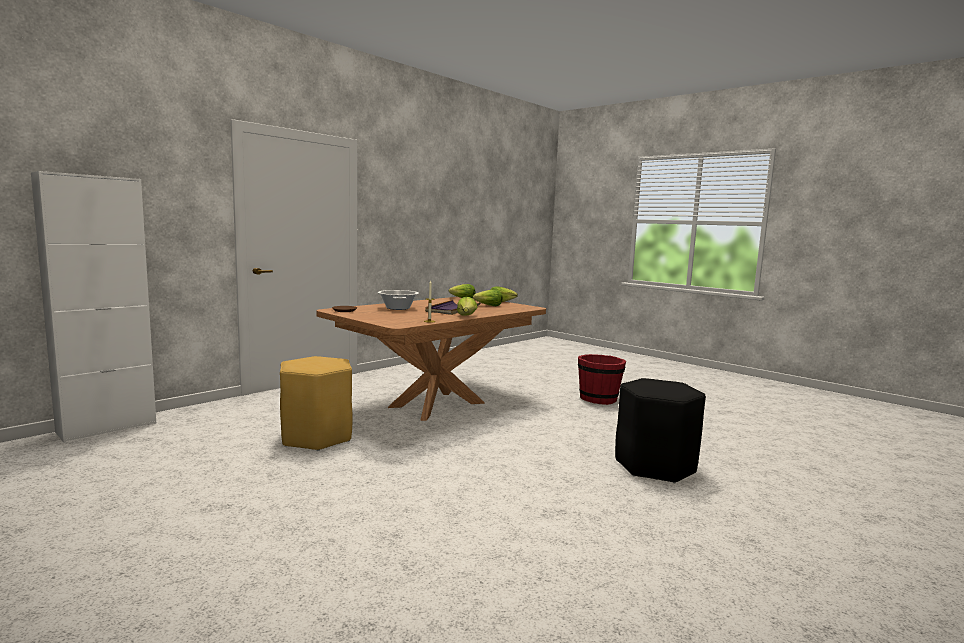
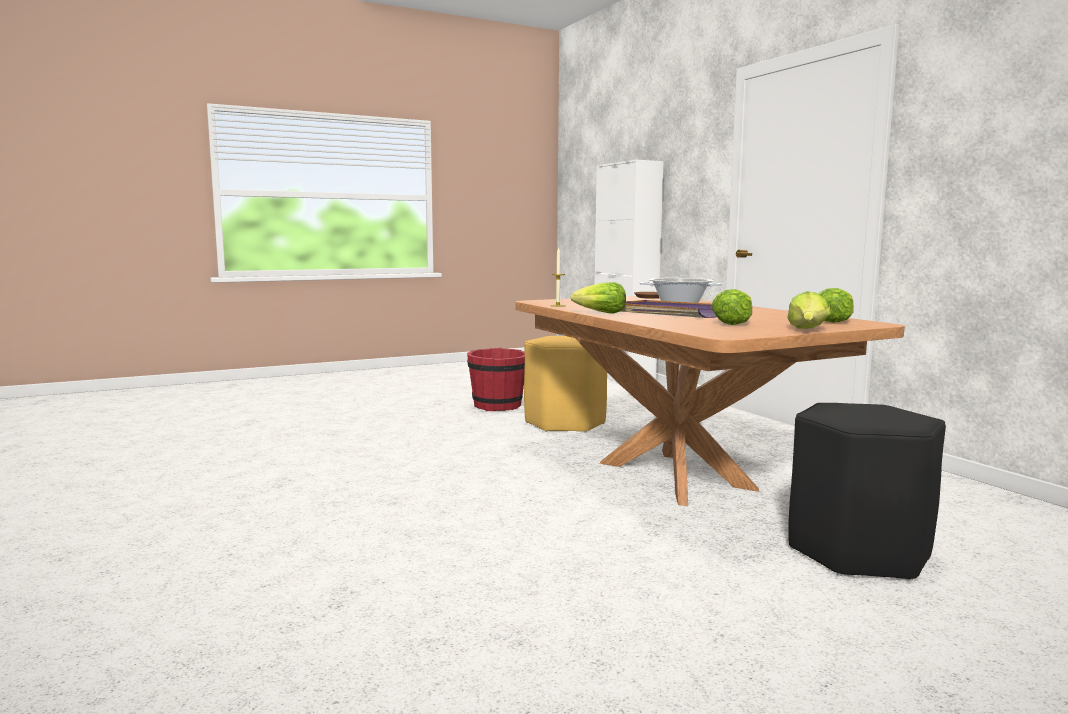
camera: 110 degrees right, 0 degrees up
red bucket [578,354,626,405] -> red bucket moved to [467,348,525,411]
black stool [615,378,706,483] -> black stool moved to [788,403,946,580]

